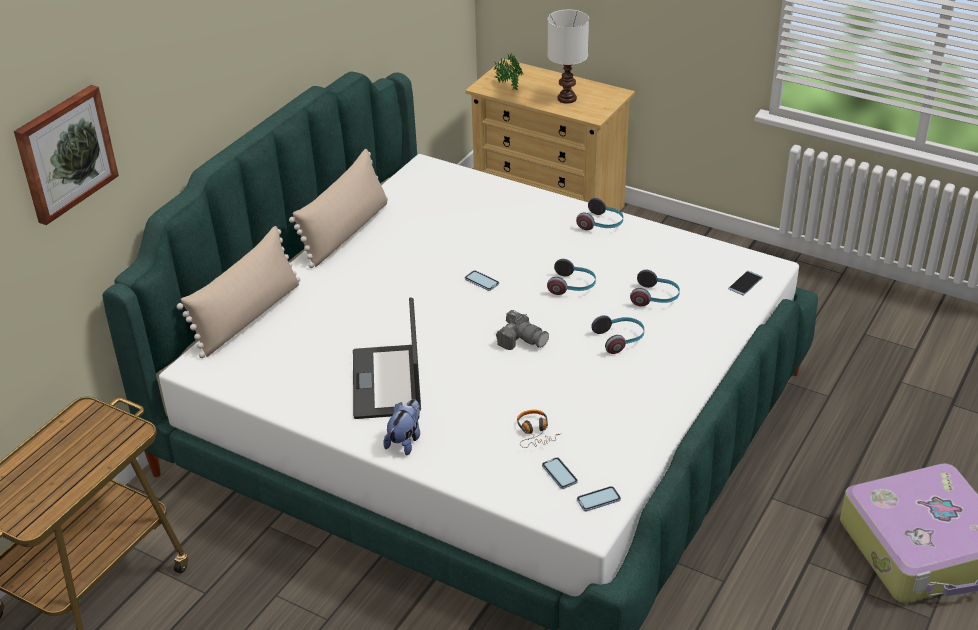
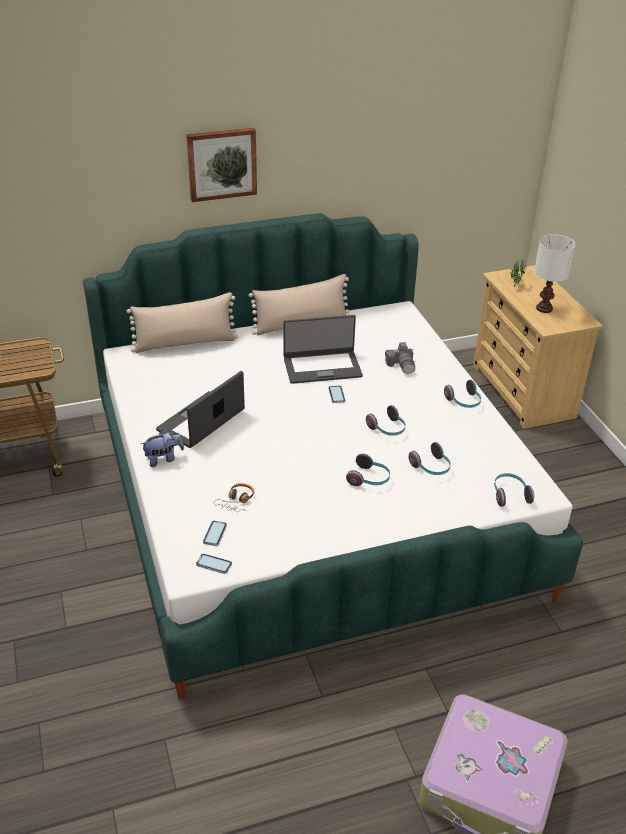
camera: 40 degrees right, 0 degrees up
picture [14,85,119,225] -> picture moved to [186,128,257,202]
camera [496,310,549,350] -> camera moved to [385,342,415,374]
phone [728,271,763,296] -> headphones [494,473,534,507]
none -> laptop [283,315,363,384]

